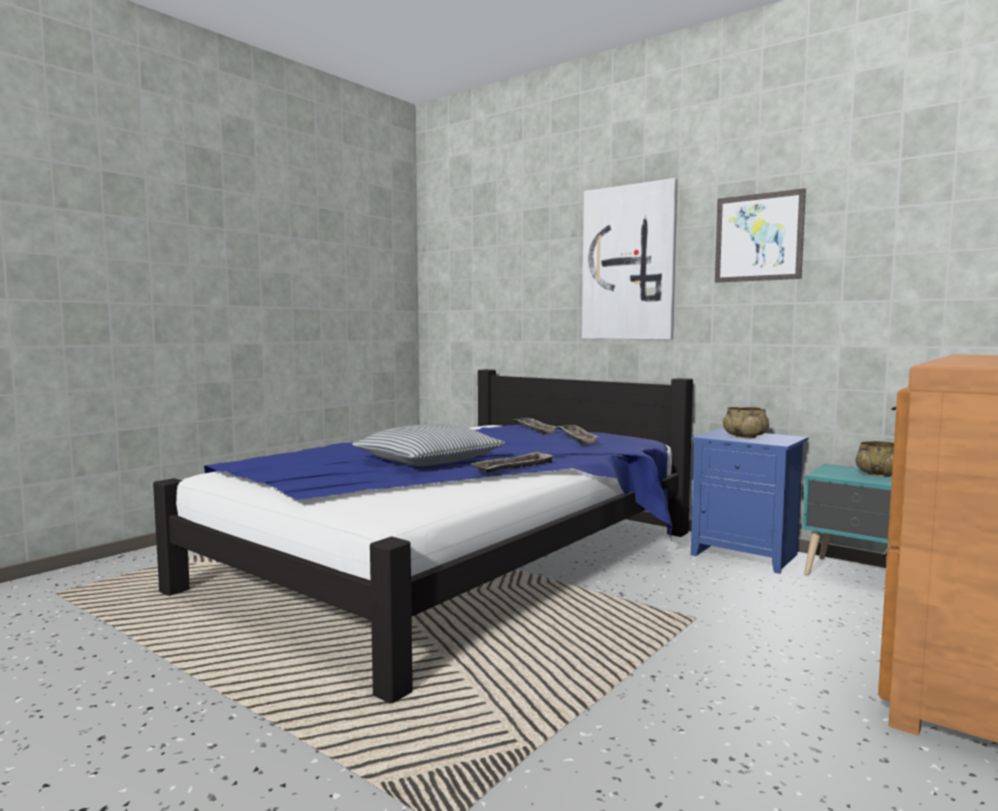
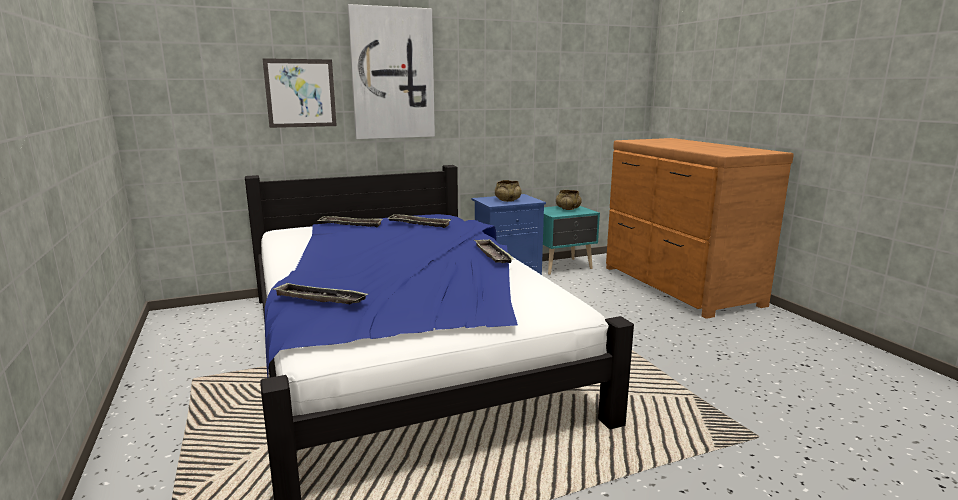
camera: 60 degrees left, 10 degrees up
pillow [352,423,506,466] -> none
picture [715,188,806,283] -> picture moved to [262,58,337,128]
none -> tray [272,282,368,304]

